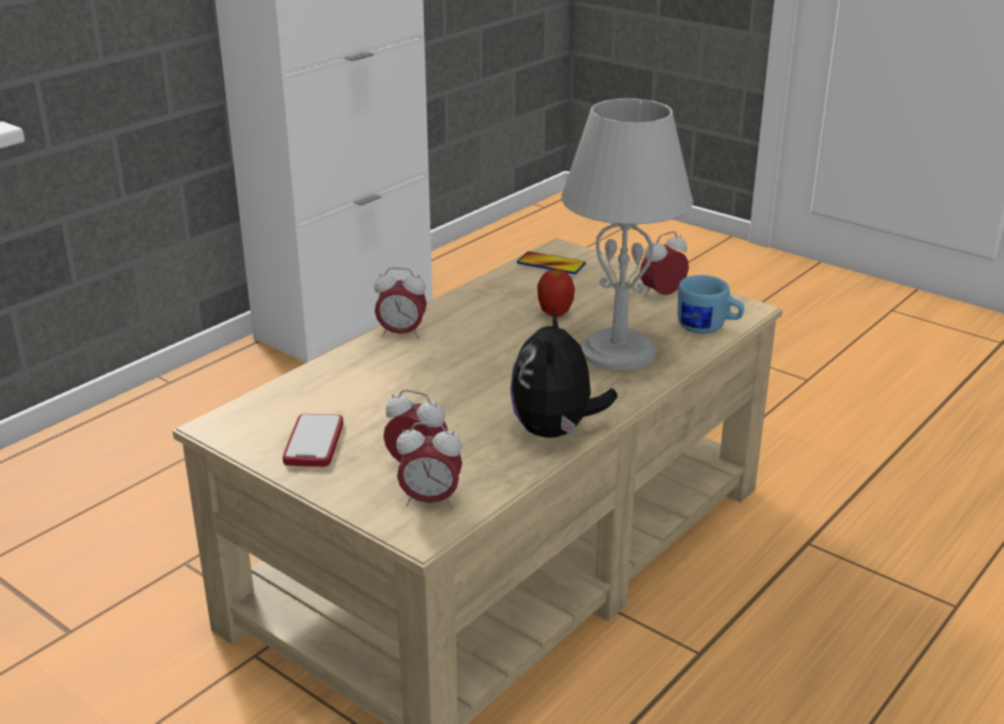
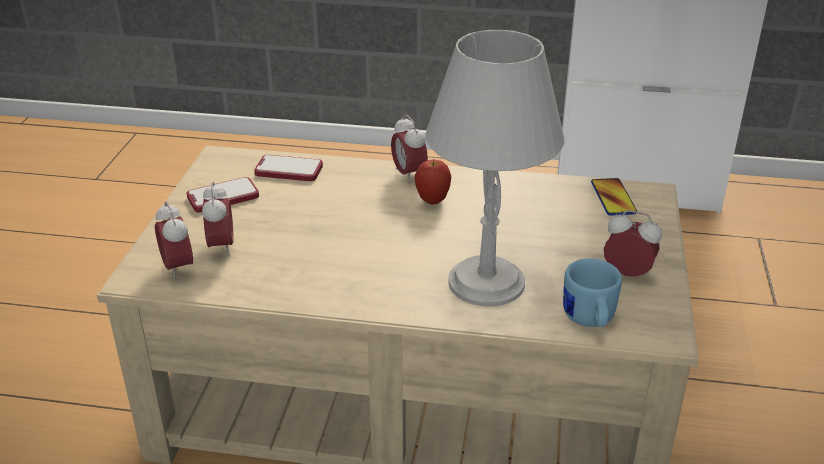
camera: 60 degrees right, 5 degrees up
plush toy [510,306,617,438] -> none
apple [537,269,575,317] -> apple moved to [415,160,451,204]
none -> phone [254,155,323,181]

